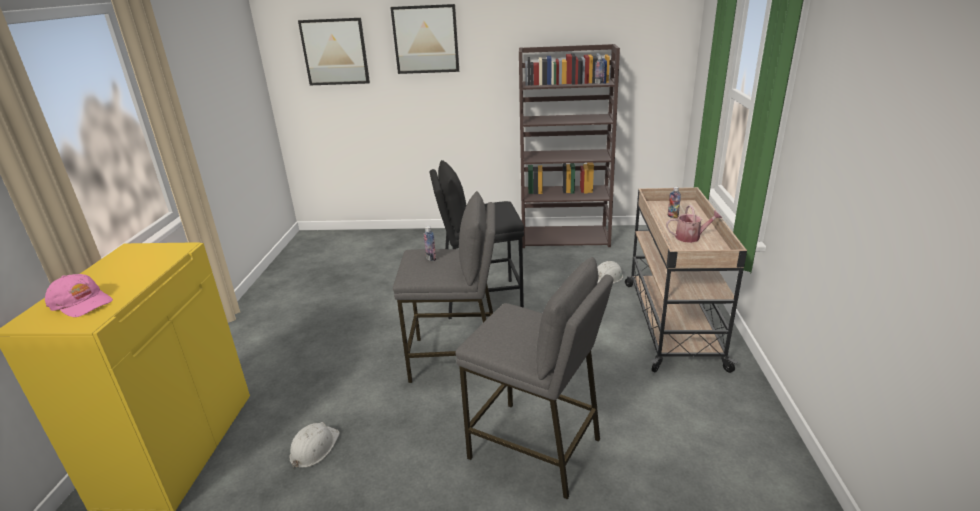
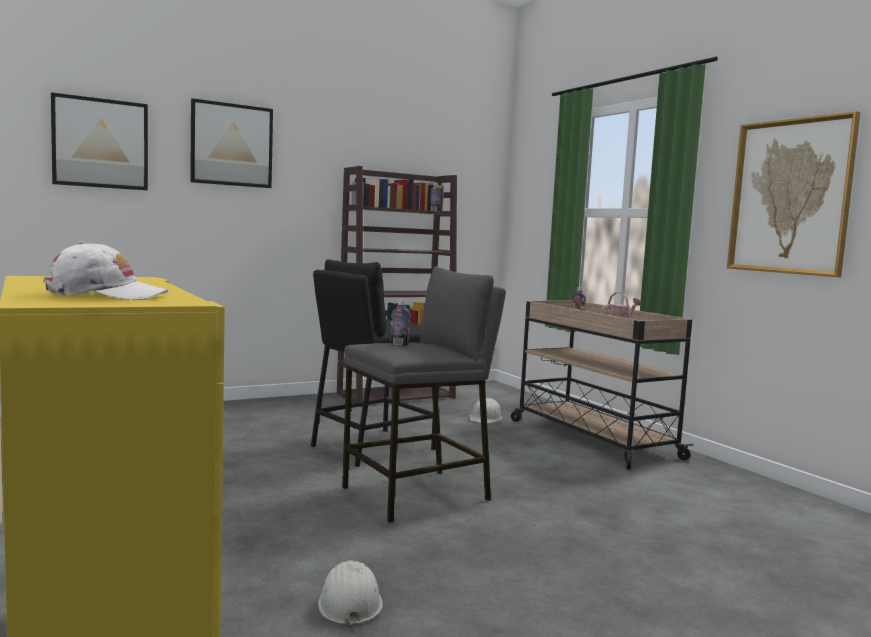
camera: 35 degrees left, 20 degrees down
pink cap [45,274,113,317] -> white cap [43,242,168,300]
grey stool [455,257,613,500] -> none
none -> picture [727,111,860,277]

